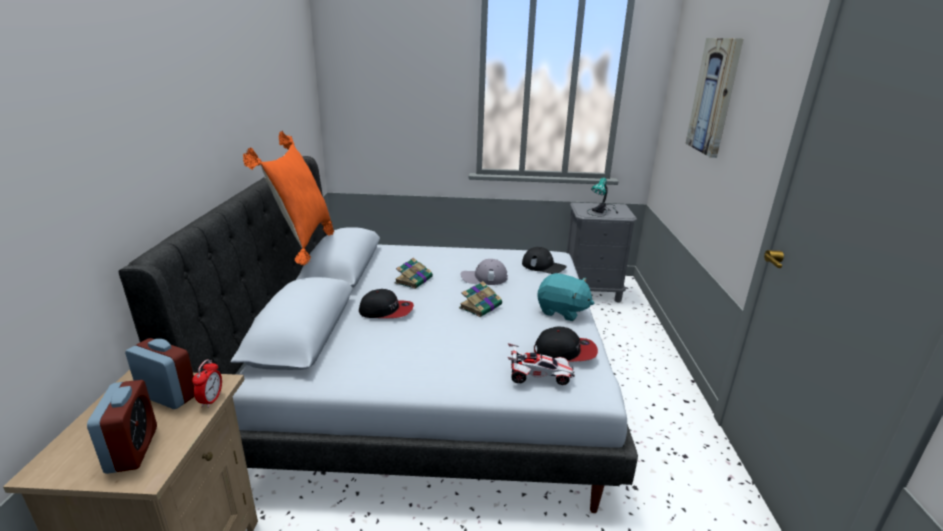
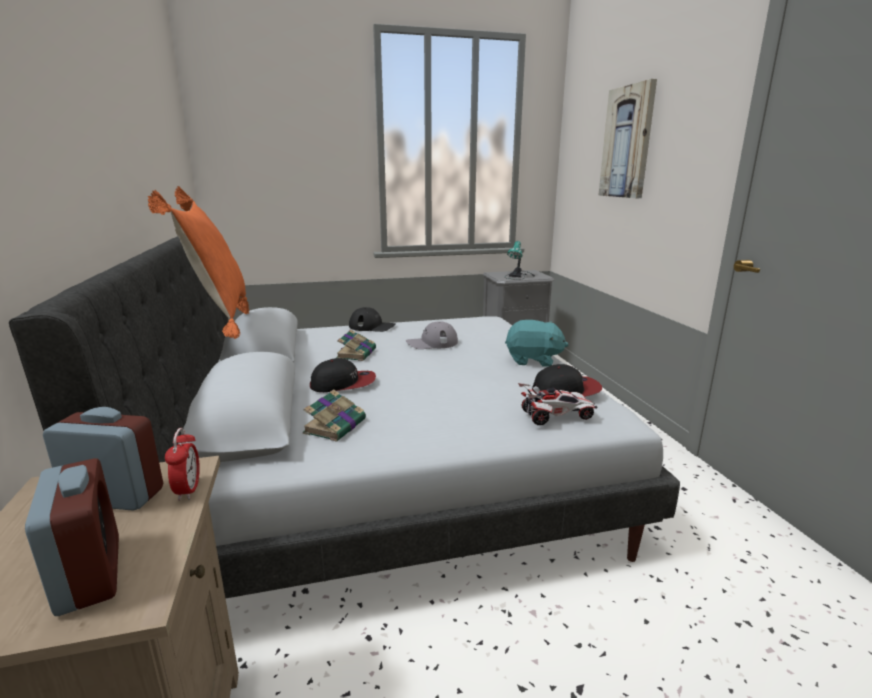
camera: 15 degrees left, 5 degrees down
book [459,281,502,317] -> book moved to [303,389,366,442]
black cap [522,247,567,274] -> black cap moved to [349,307,396,332]

